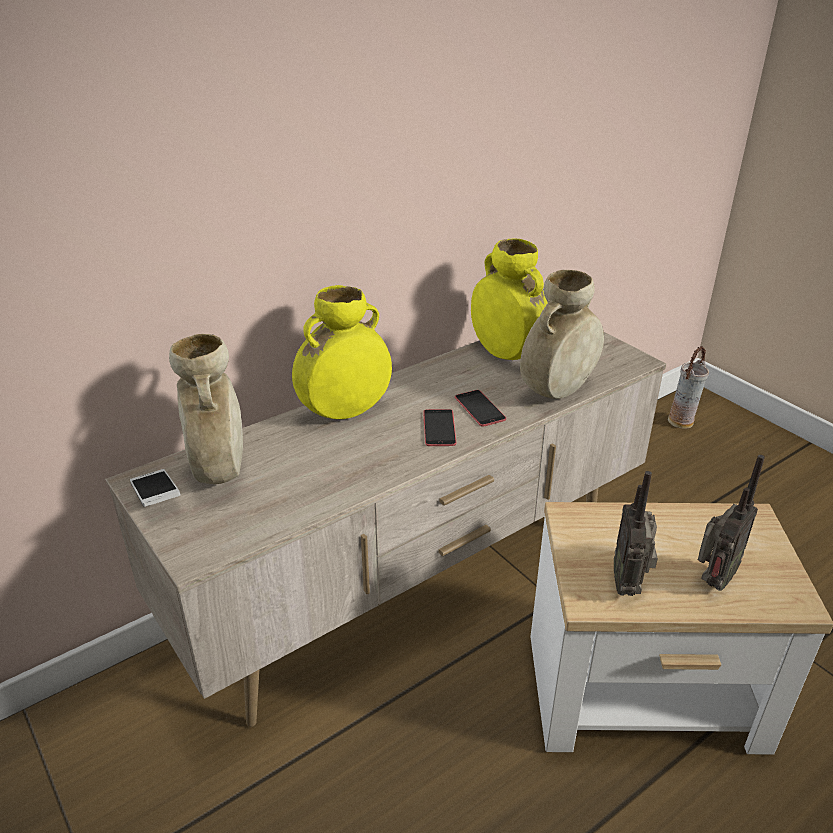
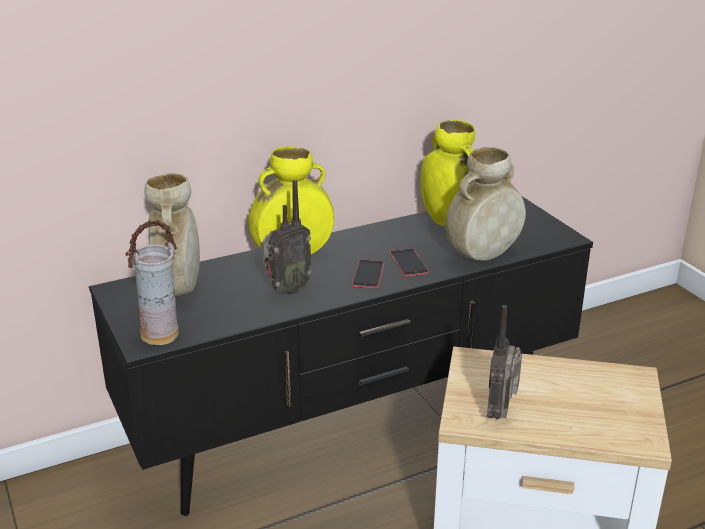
camera: 10 degrees right, 5 degrees down
beige tv stand [105,332,666,727] -> black tv stand [89,197,593,516]
phone [130,469,180,507] -> none
vase [668,346,709,429] -> vase moved to [126,220,179,345]
radio [698,455,765,591] -> radio moved to [262,180,312,295]

